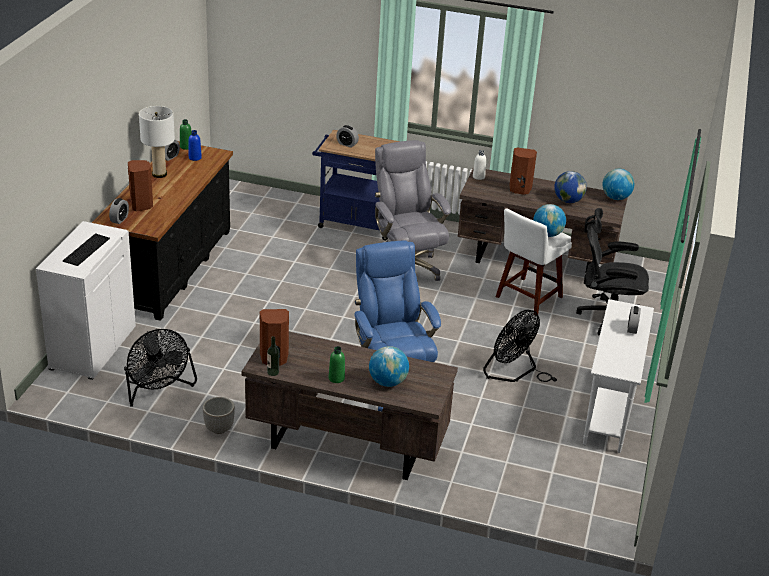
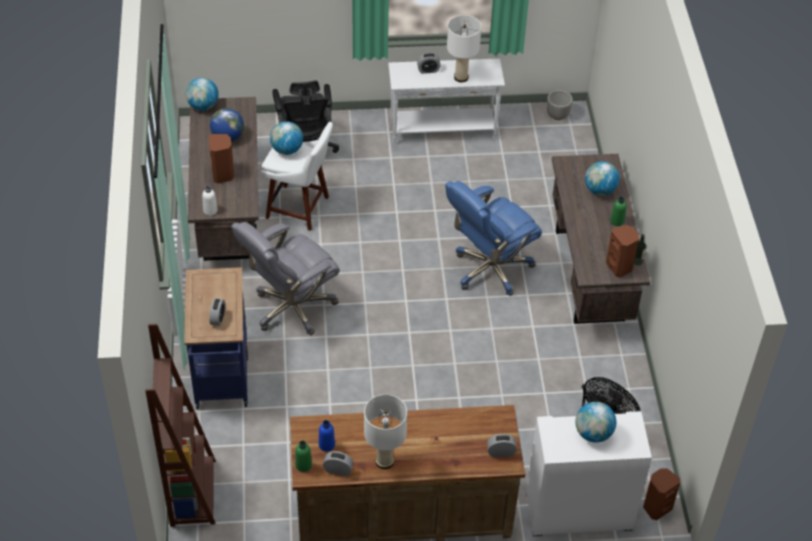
camera: 110 degrees left, 15 degrees up
keyboard [63,233,110,266] -> globe [576,402,616,443]
brown speaker [128,160,153,212] -> brown speaker moved to [643,469,680,520]
planter [203,397,235,434] -> planter moved to [547,90,573,120]
black fan [483,310,557,382] -> none
none -> brown bookcase [145,323,216,527]
none -> white table lamp [447,15,481,82]

